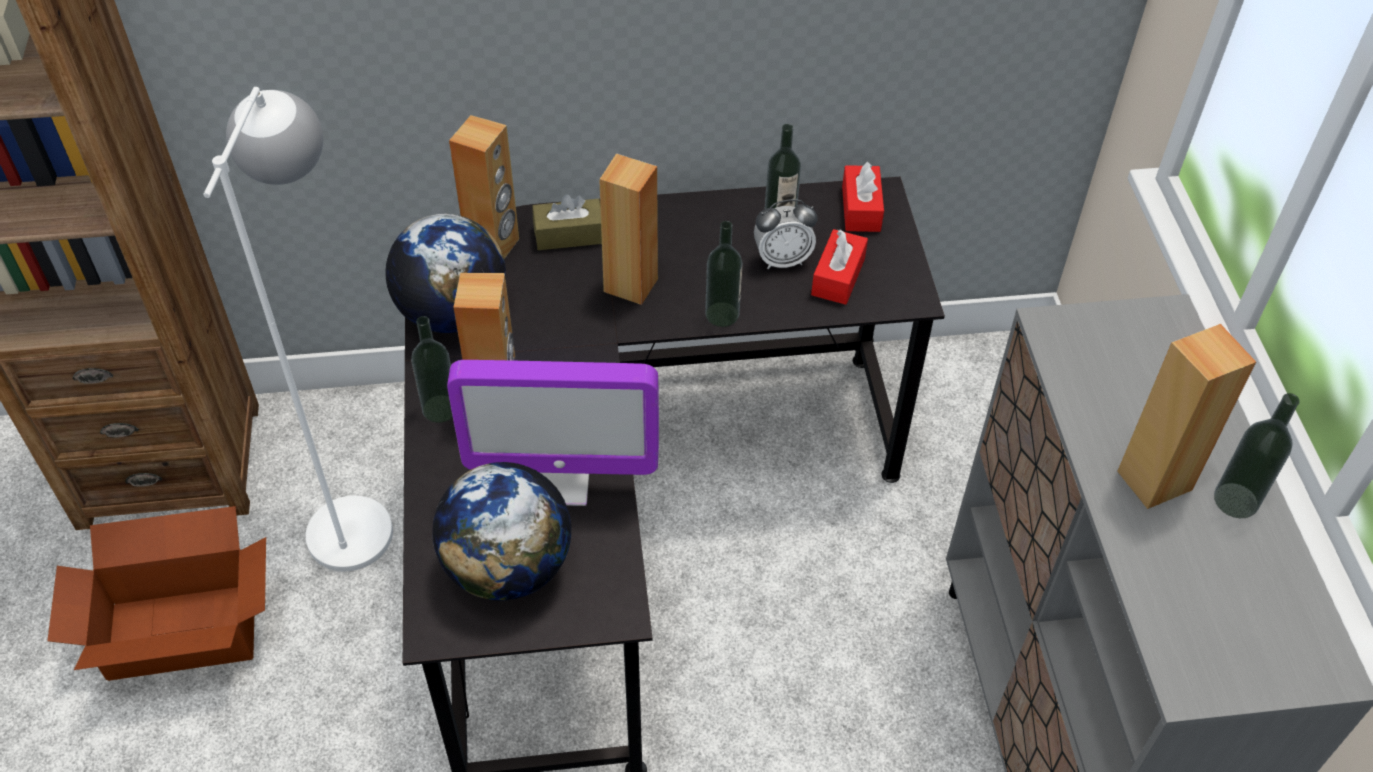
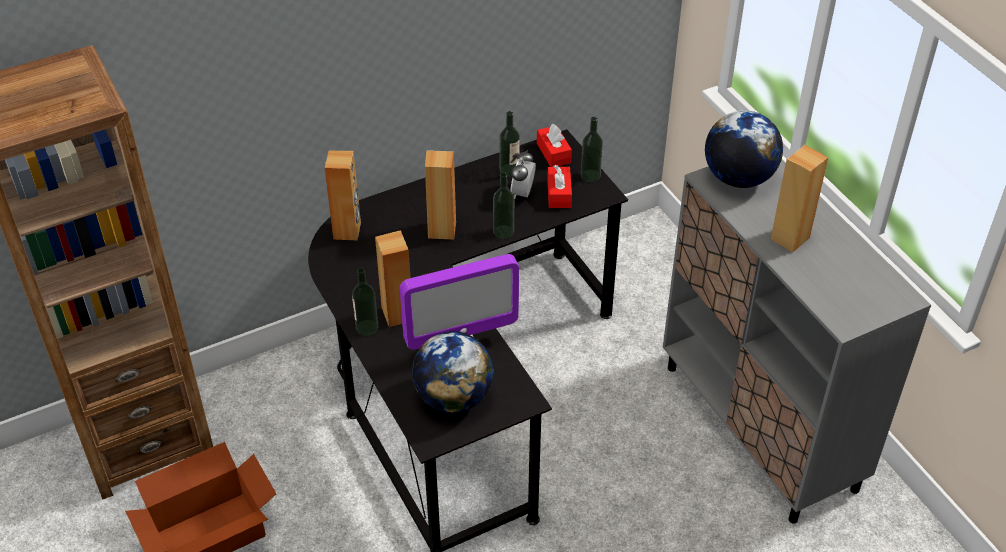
camera: 20 degrees left, 5 degrees down
white floor lamp [203,87,393,571] -> none
globe [386,214,506,333] -> globe moved to [705,110,783,188]
brown tissue box [532,194,602,250] -> none
alarm clock [754,199,818,269] -> alarm clock turned 135 degrees clockwise [510,151,536,199]
bottle [1214,393,1300,518] -> bottle moved to [581,117,603,182]

